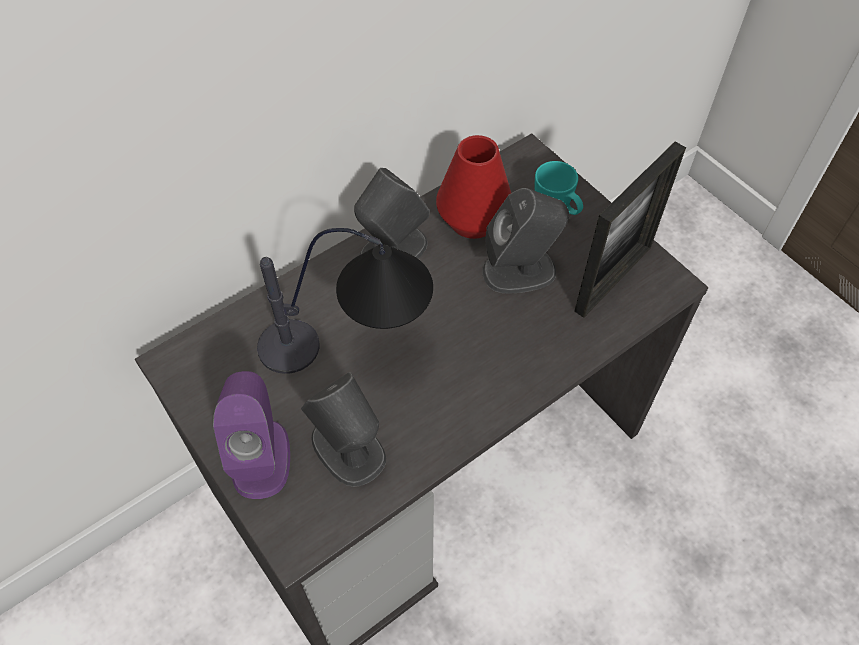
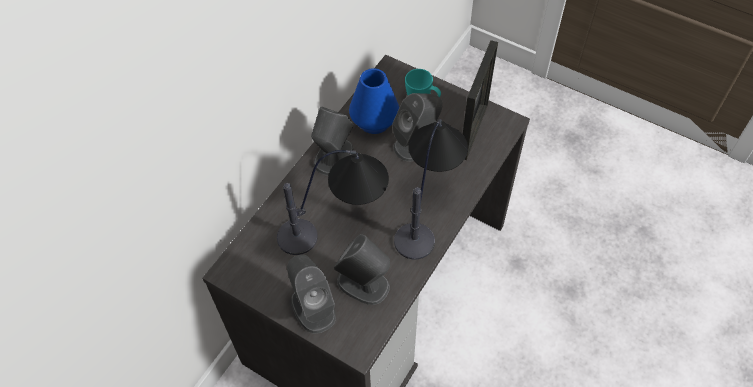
camera: 20 degrees left, 0 degrees up
purple speaker [213,371,290,499] -> grey speaker [287,254,336,334]
red vase [436,135,511,239] -> blue vase [349,68,399,134]
none -> table lamp [394,119,468,259]

